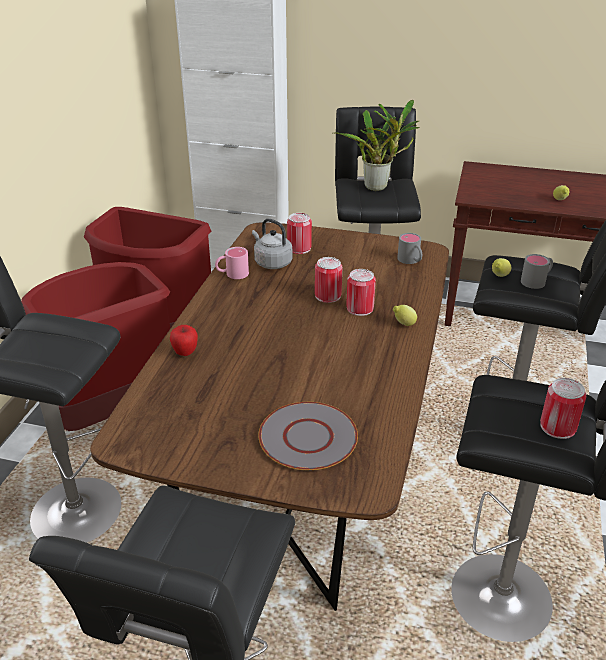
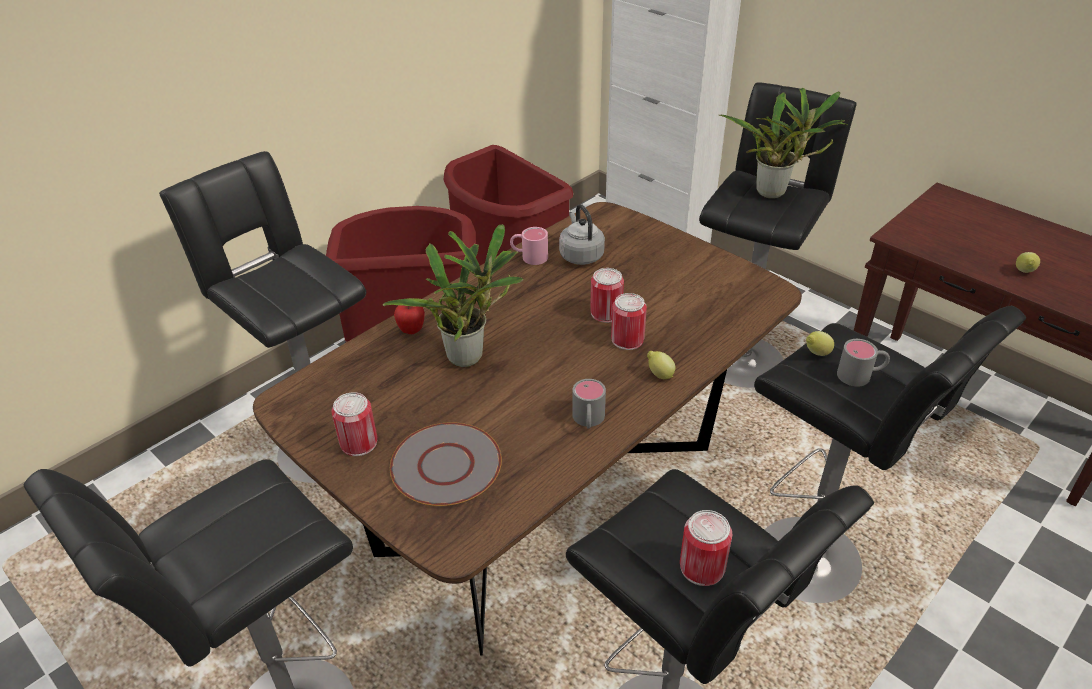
camera: 30 degrees right, 5 degrees up
can [287,213,312,254] -> can moved to [332,392,377,456]
grey mug [397,233,422,264] -> grey mug moved to [572,379,606,429]
none -> potted plant [383,224,524,367]

